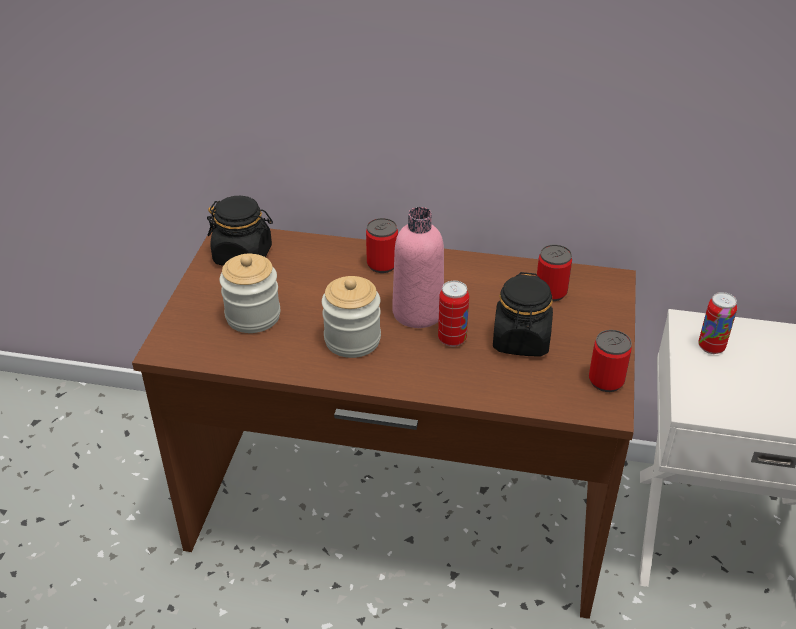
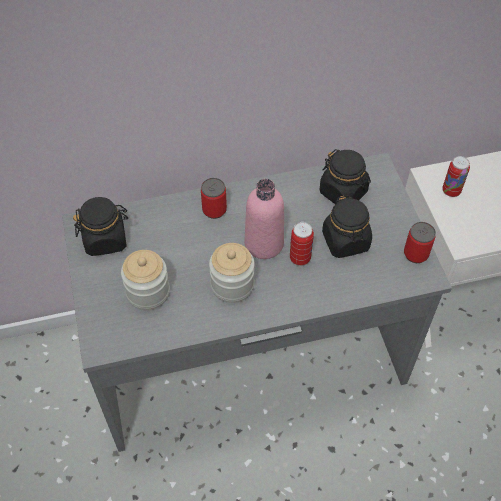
camera: 25 degrees left, 15 degrees up
brown desk [132,229,636,619] -> grey desk [62,153,452,452]
can [537,245,572,301] -> black jar [320,149,371,204]

